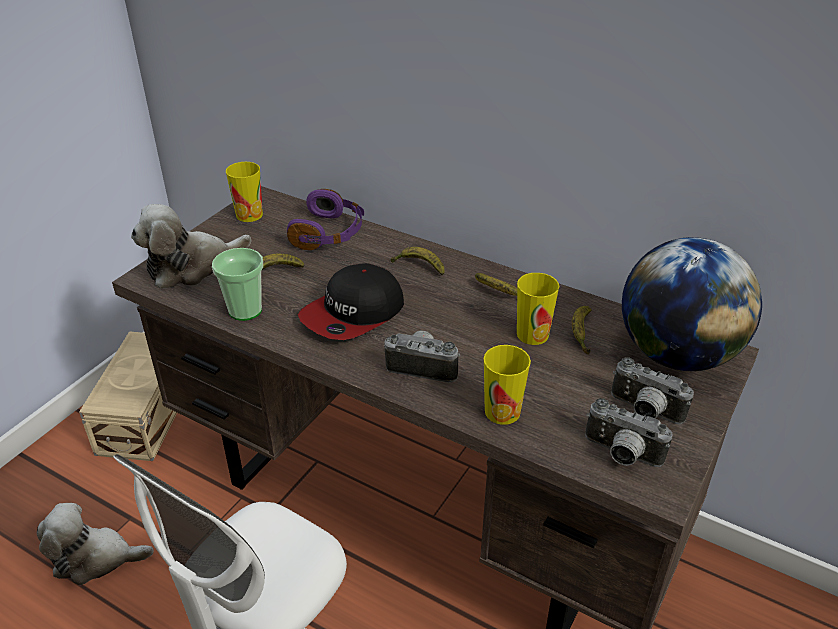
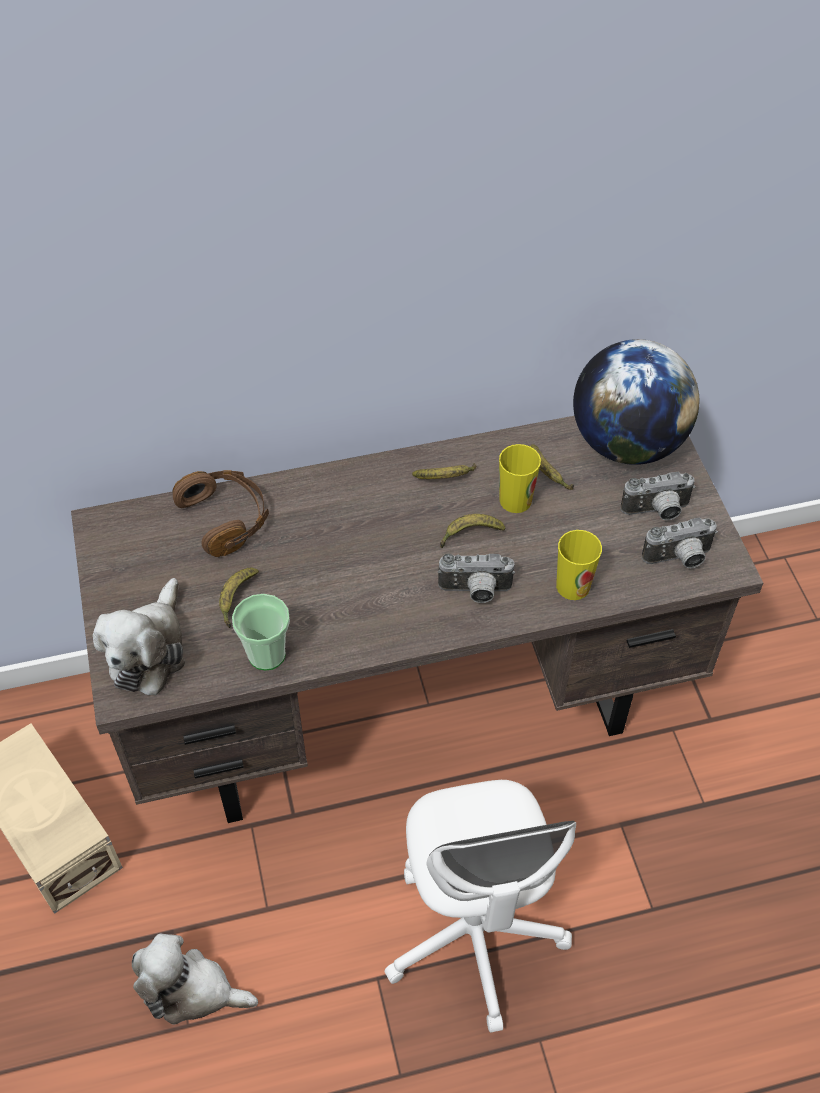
camera: 45 degrees left, 15 degrees up
plush toy [37,503,154,585] -> plush toy turned 60 degrees clockwise [132,933,258,1025]
cup [226,162,263,222] -> none
purple headphones [287,189,364,250] -> brown headphones [172,470,269,557]
cap [298,263,404,340] -> none
camera [384,330,460,383] -> camera turned 150 degrees counterclockwise [438,554,515,603]
banana [391,247,444,276] -> banana moved to [440,514,505,548]

